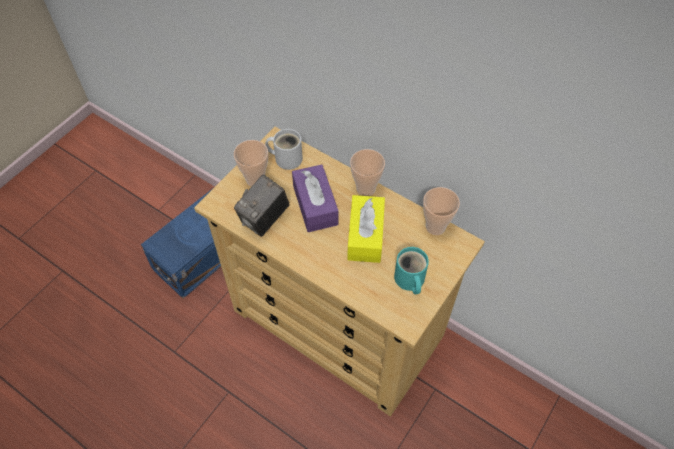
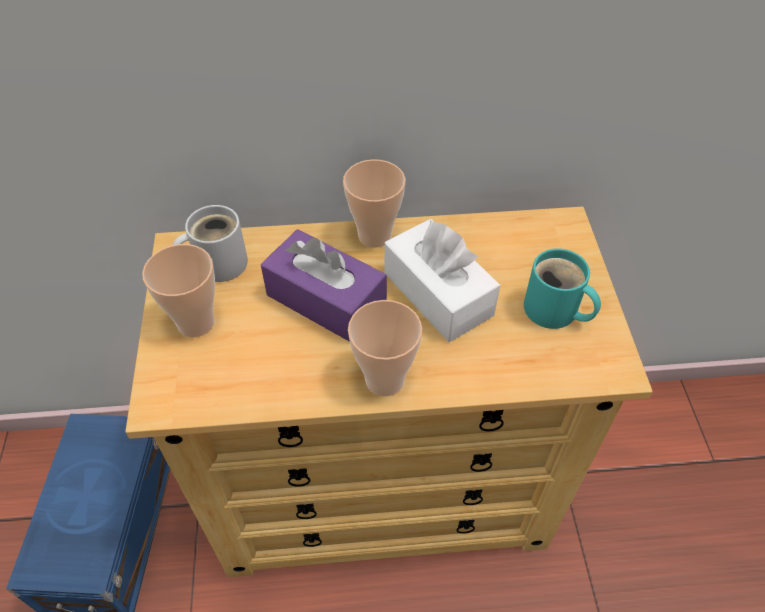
camera: 40 degrees left, 5 degrees down
camera [234,175,290,237] -> none
yellow tissue box [347,195,385,263] -> white tissue box [385,219,500,342]
cup [423,187,460,235] -> cup moved to [348,300,422,397]

